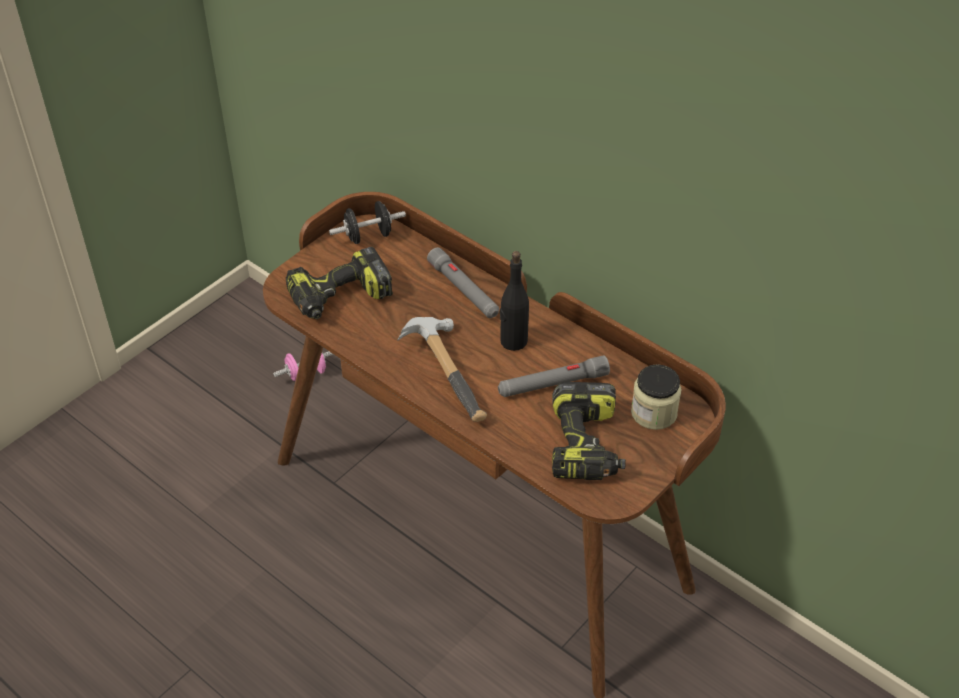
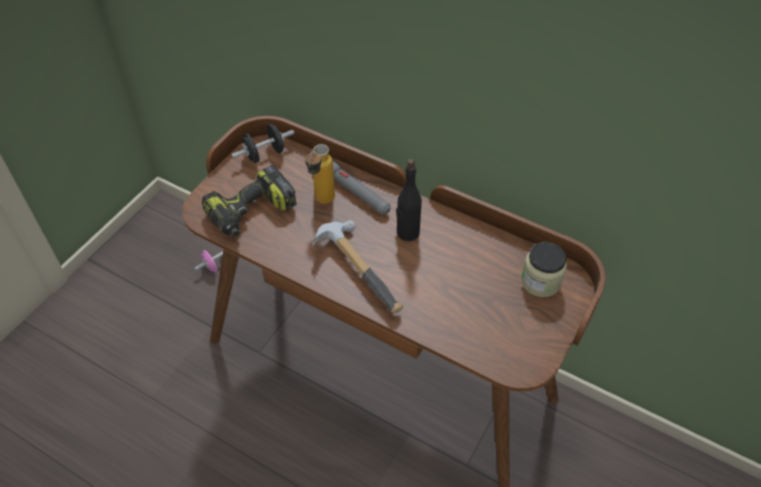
camera: 10 degrees left, 5 degrees up
grey flashlight [498,355,610,397] -> none
power drill [552,382,626,480] -> none
none -> bottle [305,144,335,204]

